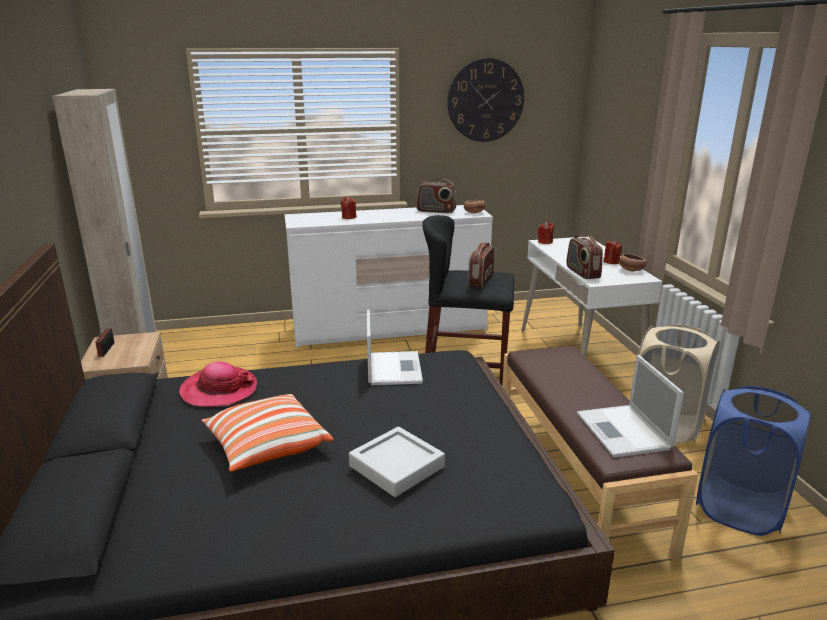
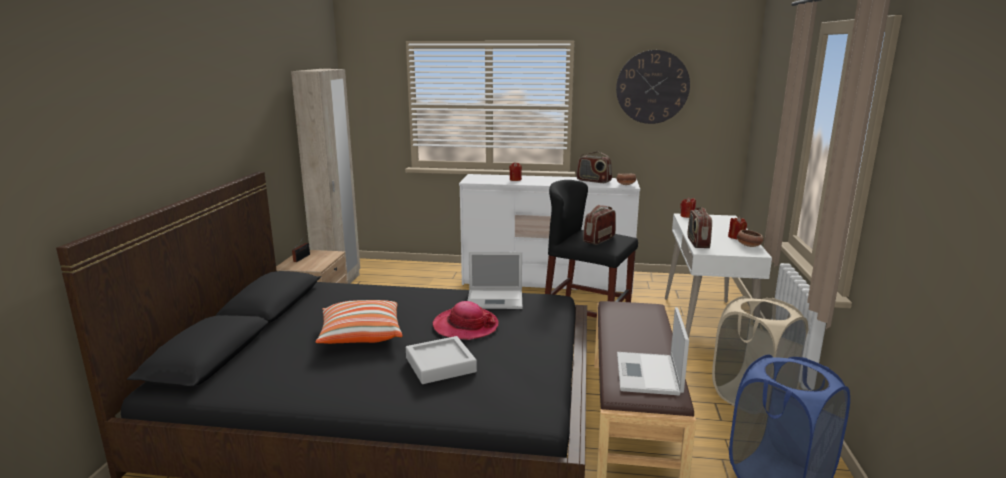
camera: 20 degrees right, 5 degrees down
hat [179,362,257,407] -> hat moved to [433,301,499,340]
laptop [367,310,423,385] -> laptop turned 75 degrees clockwise [468,252,522,309]

